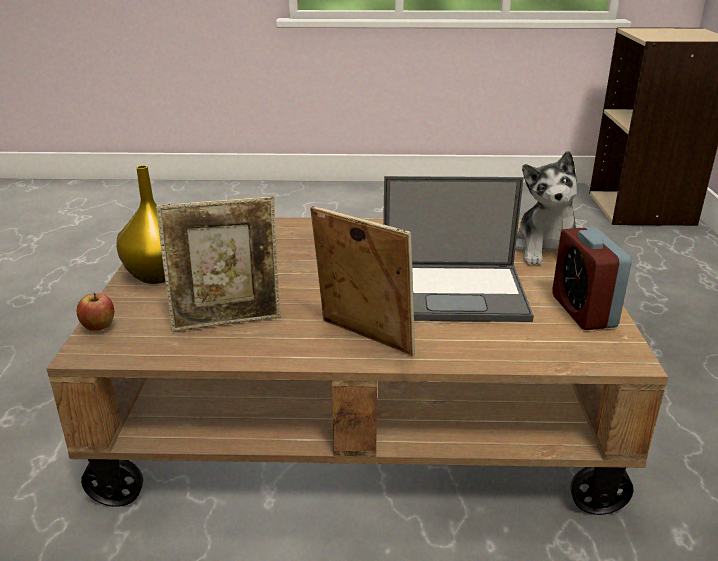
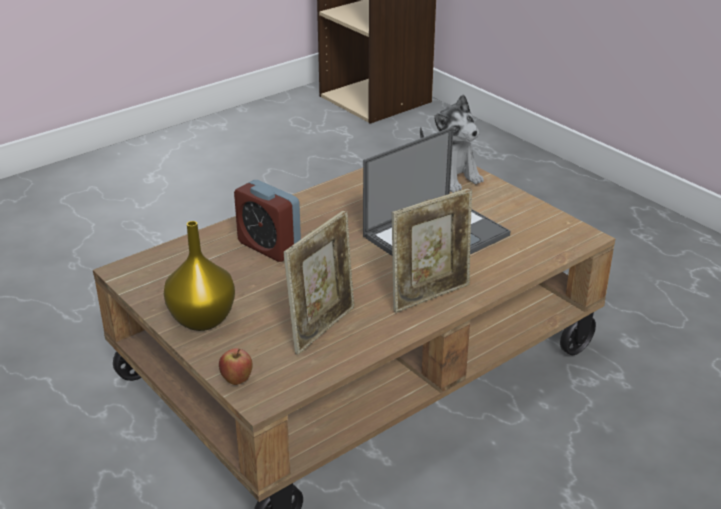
camera: 40 degrees left, 5 degrees up
picture frame [310,206,415,356] -> picture frame turned 150 degrees clockwise [392,188,472,313]
alarm clock [552,227,632,330] -> alarm clock moved to [234,180,301,262]

